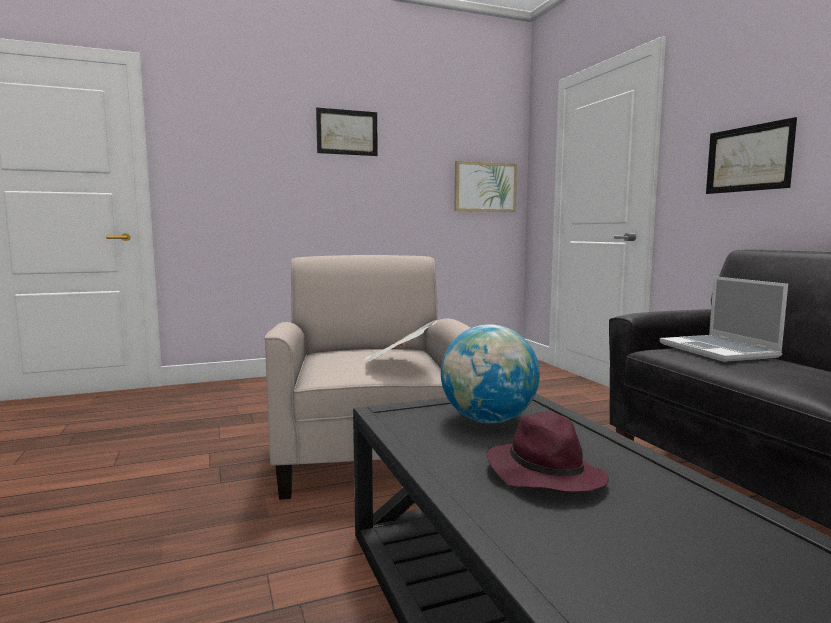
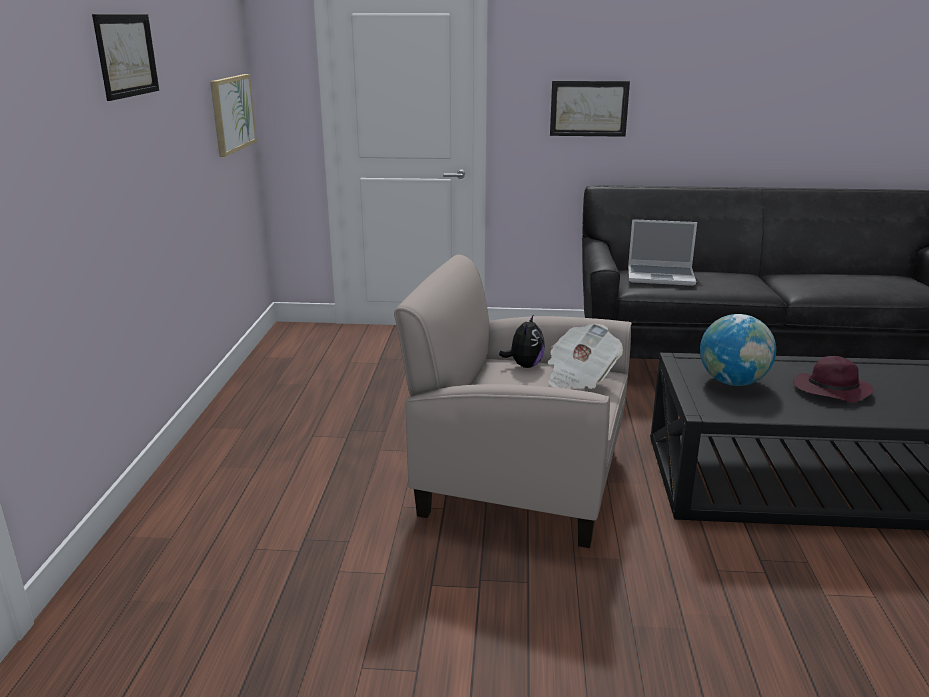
camera: 65 degrees left, 15 degrees up
none -> plush toy [499,314,545,368]

